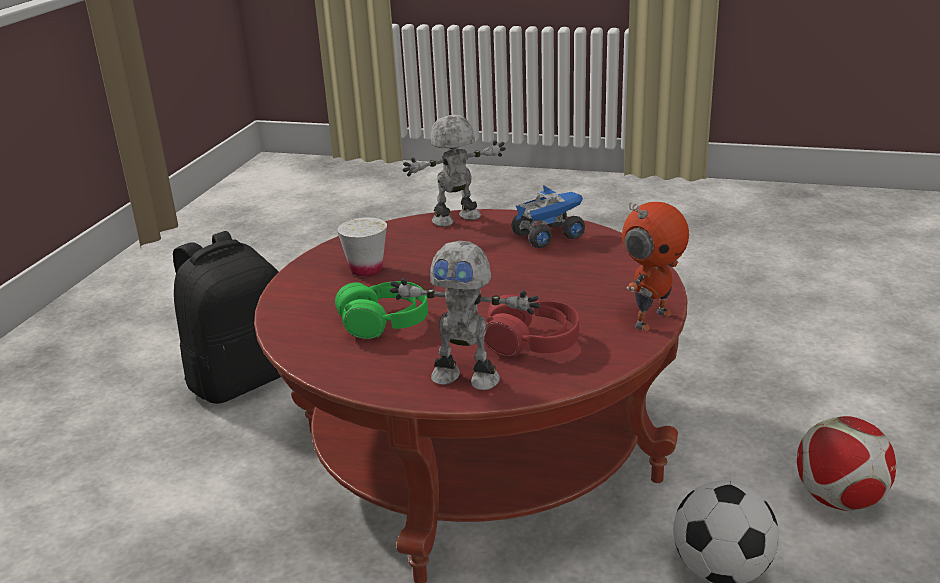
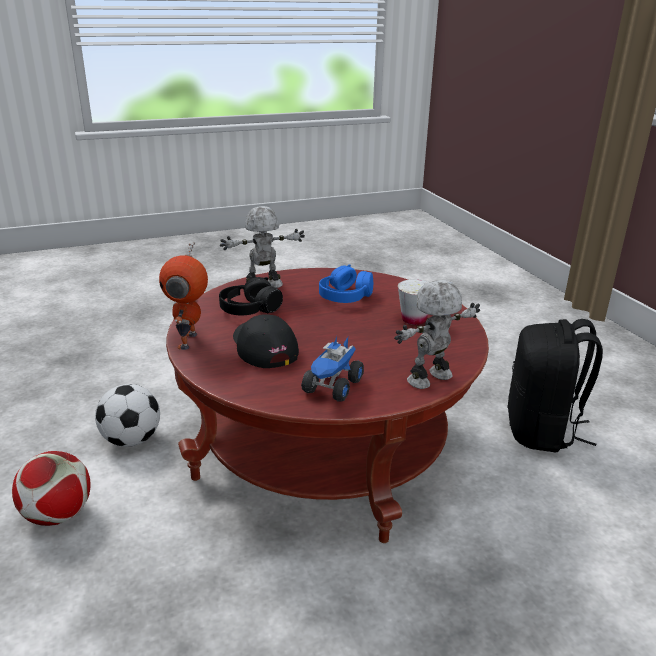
camera: 140 degrees right, 0 degrees up
green headphones [335,281,428,339] -> blue headphones [319,265,373,303]
toy robot [403,115,506,227] -> toy robot turned 150 degrees counterclockwise [394,280,480,389]
red headphones [484,295,579,357] -> black headphones [219,277,283,315]
none -> black cap [233,314,299,368]

